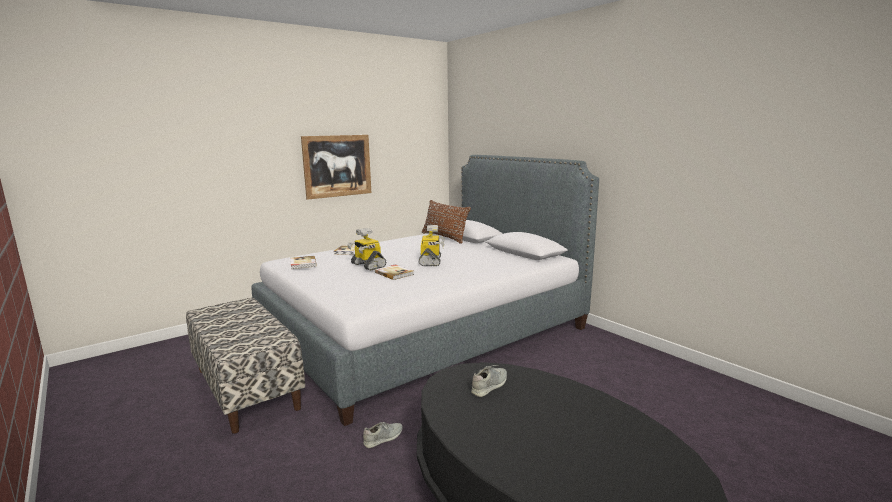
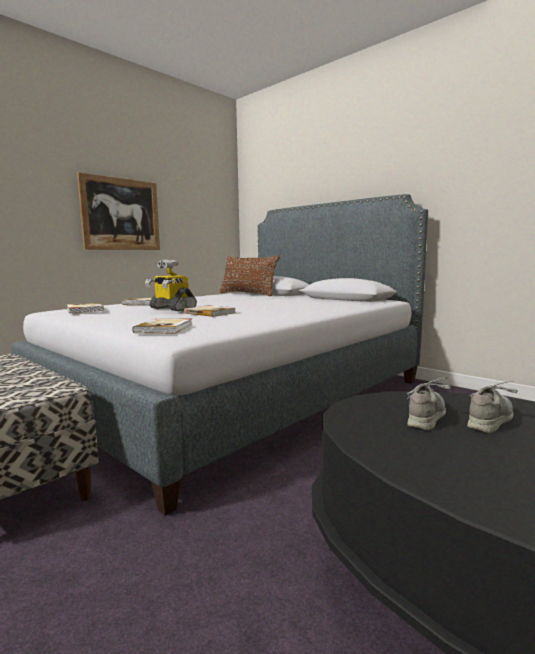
camera: 10 degrees left, 5 degrees down
grey shoe [363,422,403,448] -> grey shoe moved to [467,381,518,433]
toy robot [419,225,445,266] -> none
none -> book [132,318,193,334]

